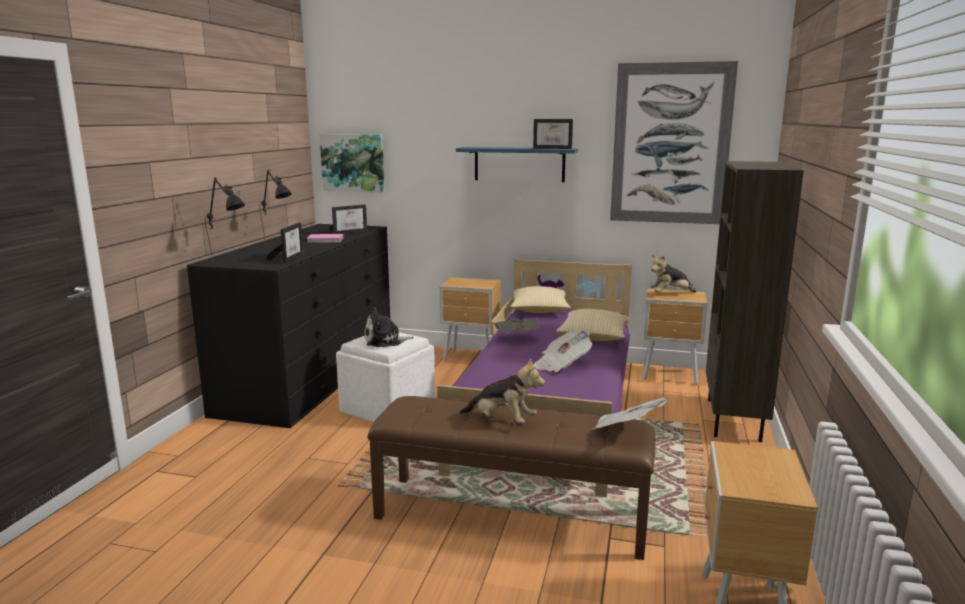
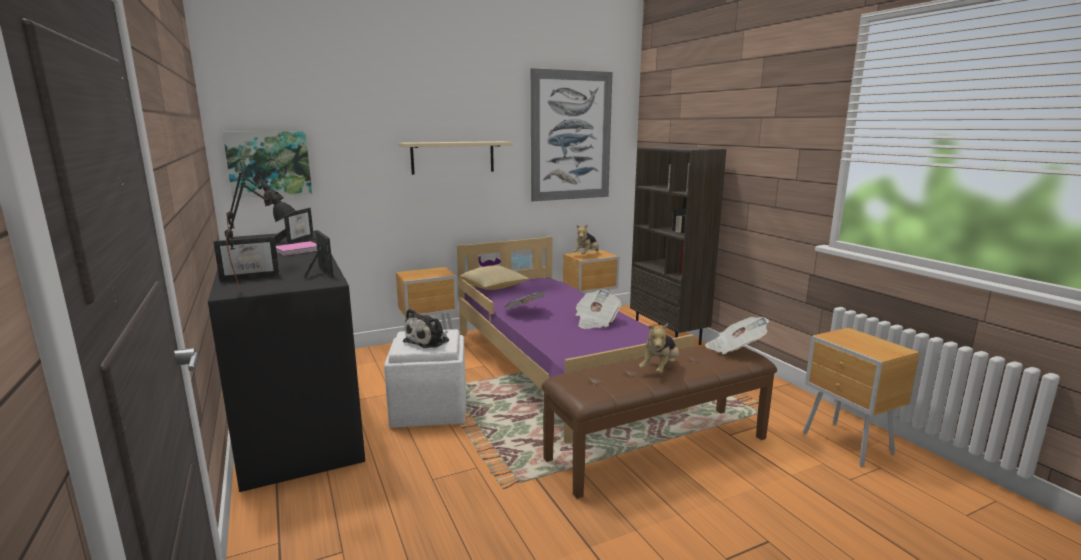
camera: 40 degrees left, 0 degrees up
blue shelf [456,147,578,182] -> beige shelf [398,141,513,175]
plush toy [460,358,545,423] -> plush toy turned 135 degrees clockwise [639,323,679,374]
picture frame [533,119,573,149] -> picture frame moved to [213,236,279,281]
pillow [556,309,630,341] -> none

